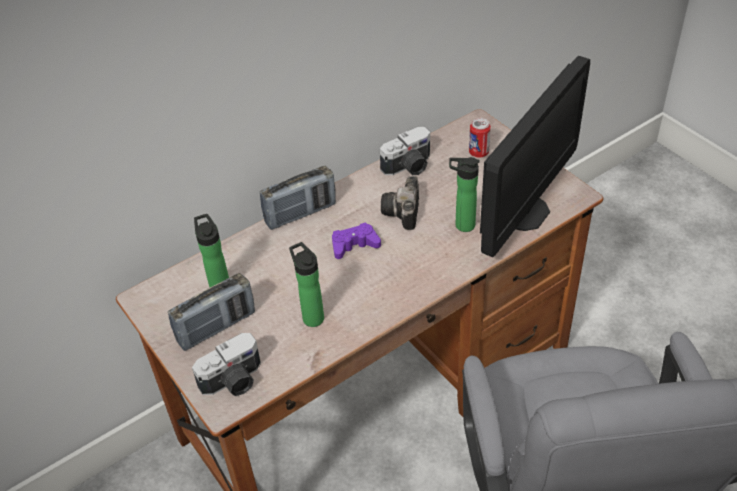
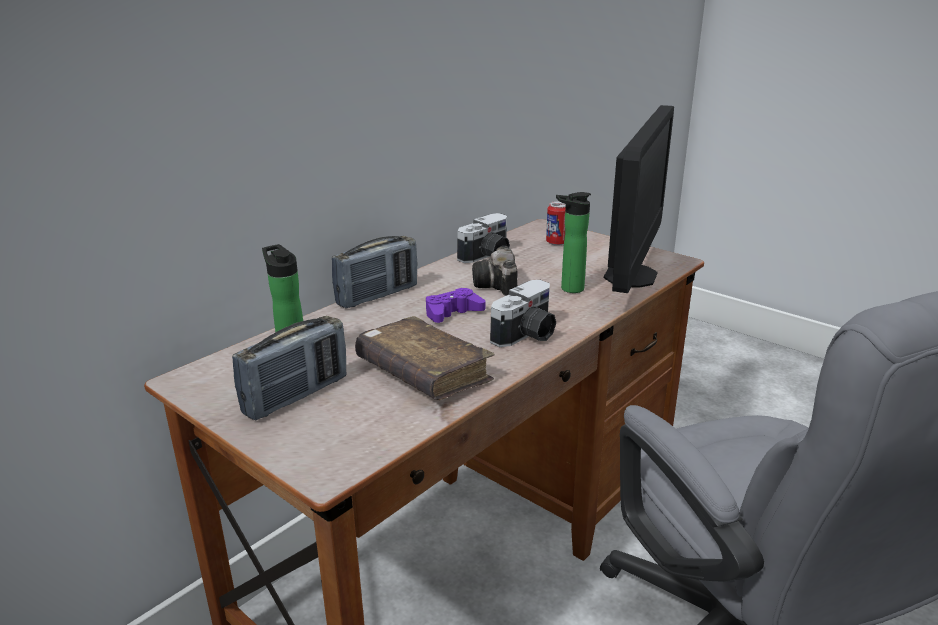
camera: 15 degrees left, 20 degrees down
camera [192,333,261,396] -> camera moved to [490,280,556,347]
bottle [289,242,324,327] -> brown book [355,316,495,400]

